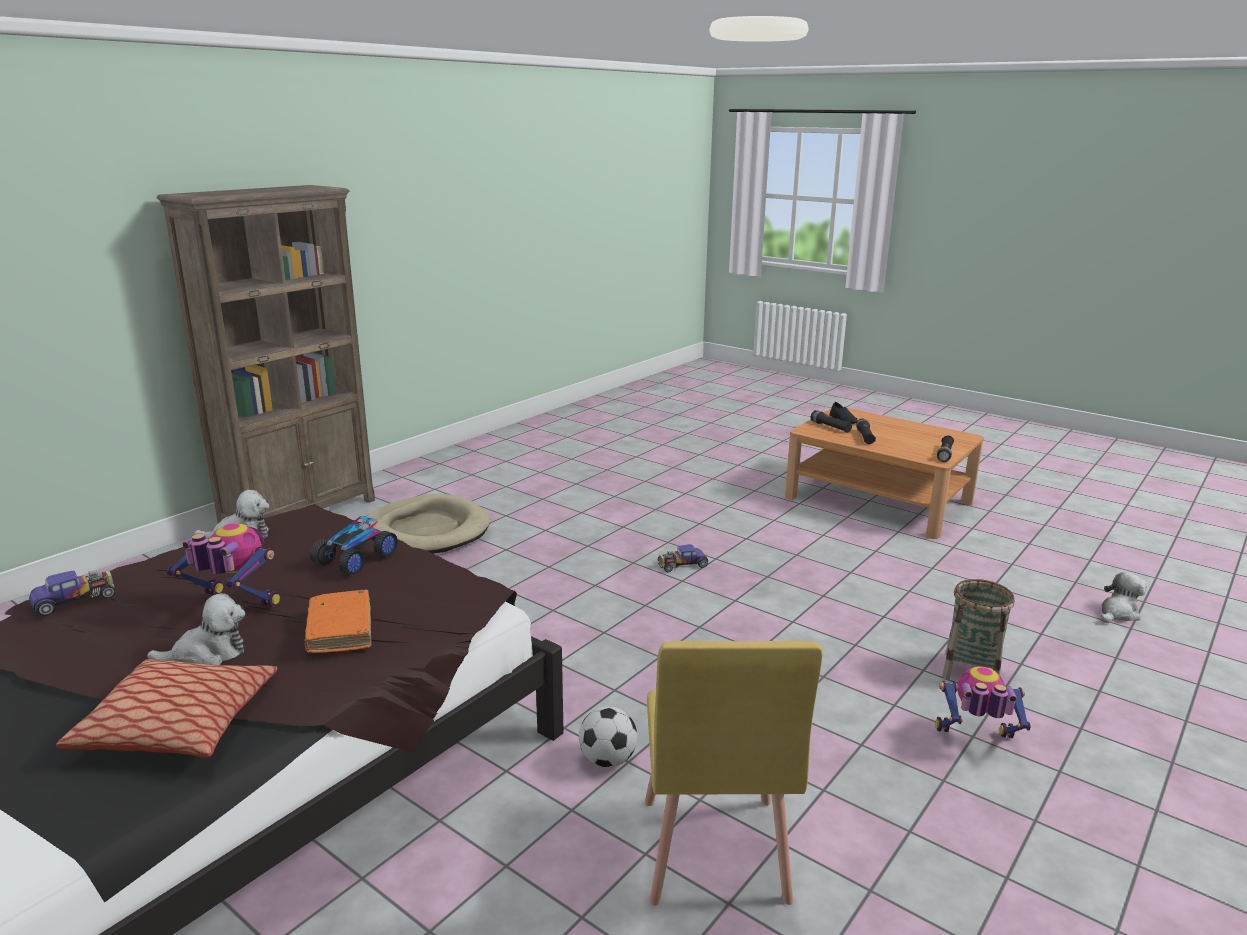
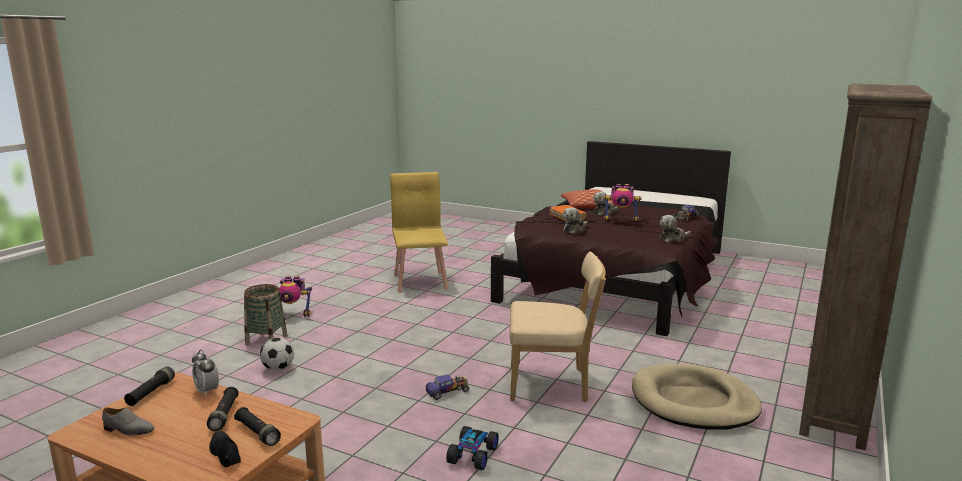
camera: 170 degrees right, 5 degrees down
toy car [310,516,398,575] -> toy car moved to [446,426,499,470]
football [579,706,637,767] -> football moved to [260,337,294,371]
plush toy [1101,572,1147,623] -> plush toy moved to [563,207,588,234]
none -> grey shoe [102,408,154,436]
none -> alarm clock [192,350,219,396]
none -> beige chair [509,251,606,402]

